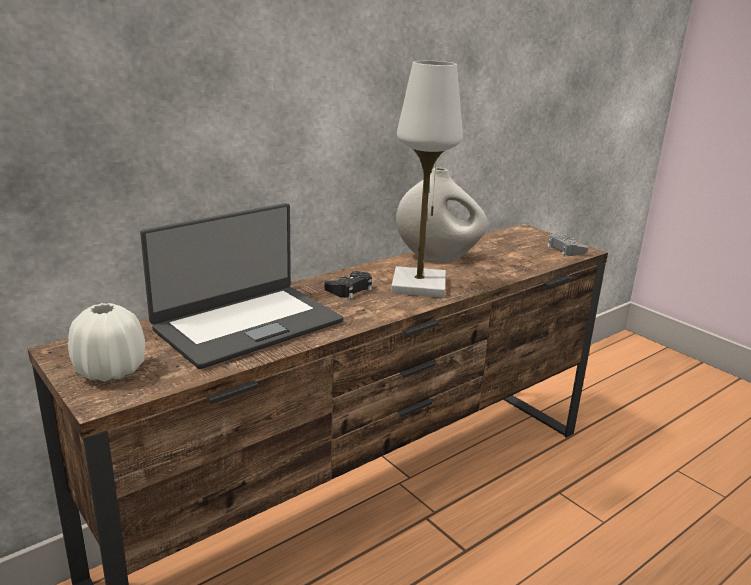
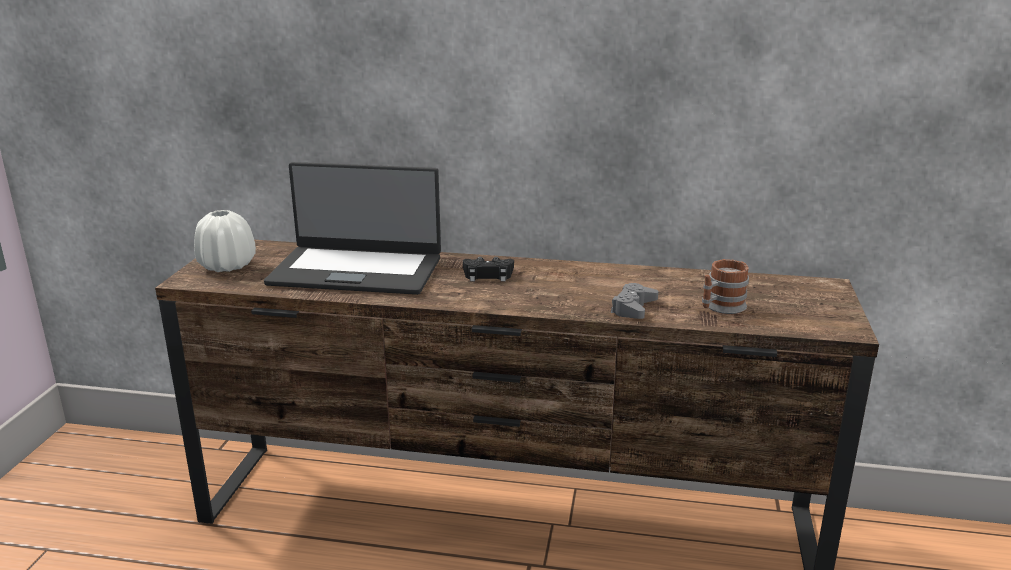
camera: 50 degrees right, 0 degrees up
white table lamp [391,61,463,298] -> none
white vase [396,168,488,262] -> none
grey game controller [547,234,589,256] -> grey game controller moved to [611,283,658,319]
none -> mug [702,259,749,314]

